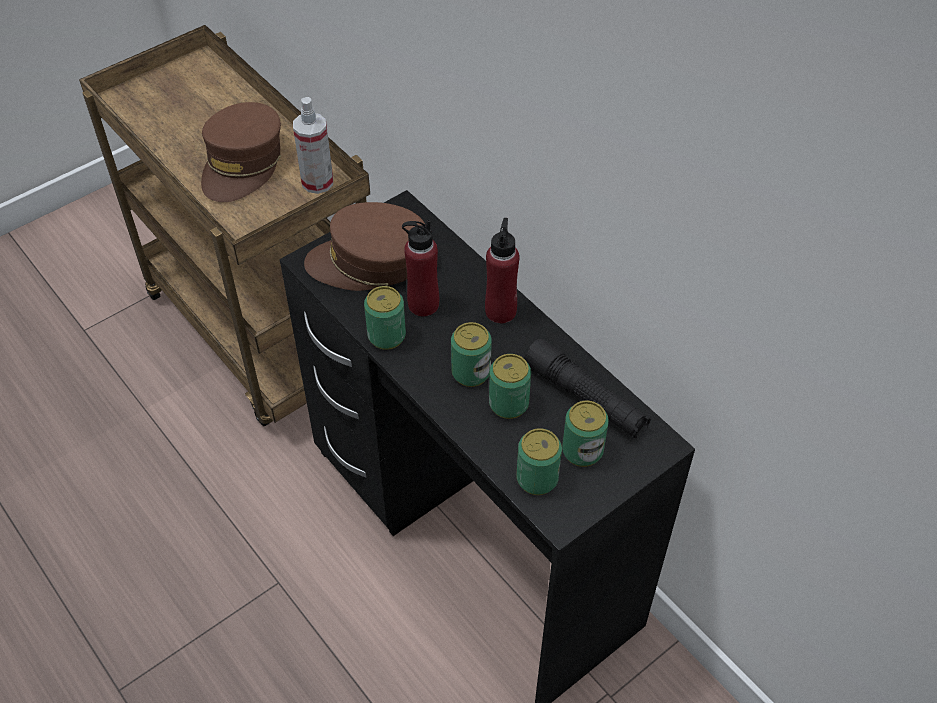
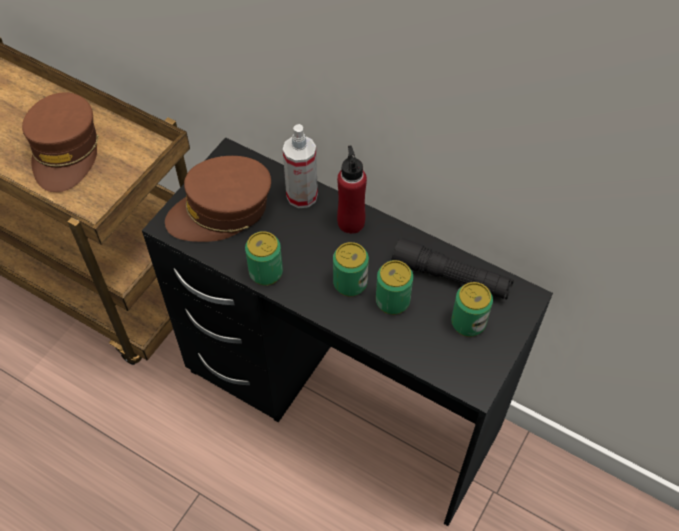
camera: 20 degrees left, 5 degrees up
spray bottle [293,97,333,194] -> spray bottle moved to [283,124,318,208]
red bottle [402,219,439,317] -> none
can [516,428,562,495] -> none

